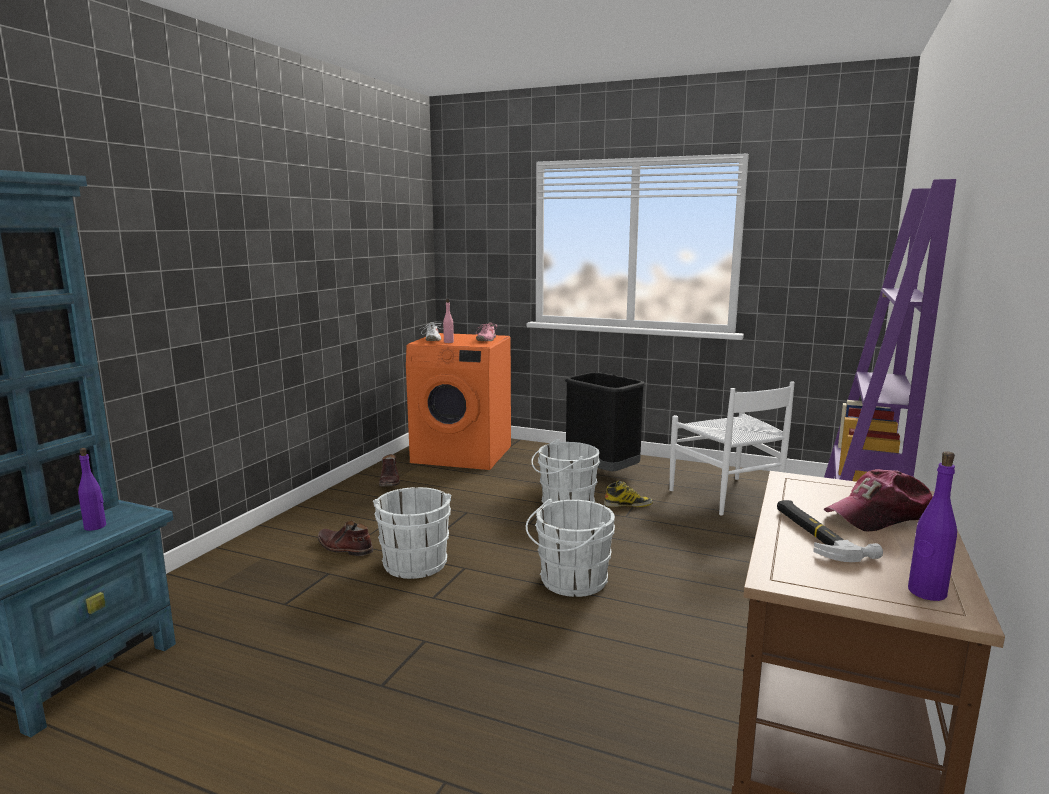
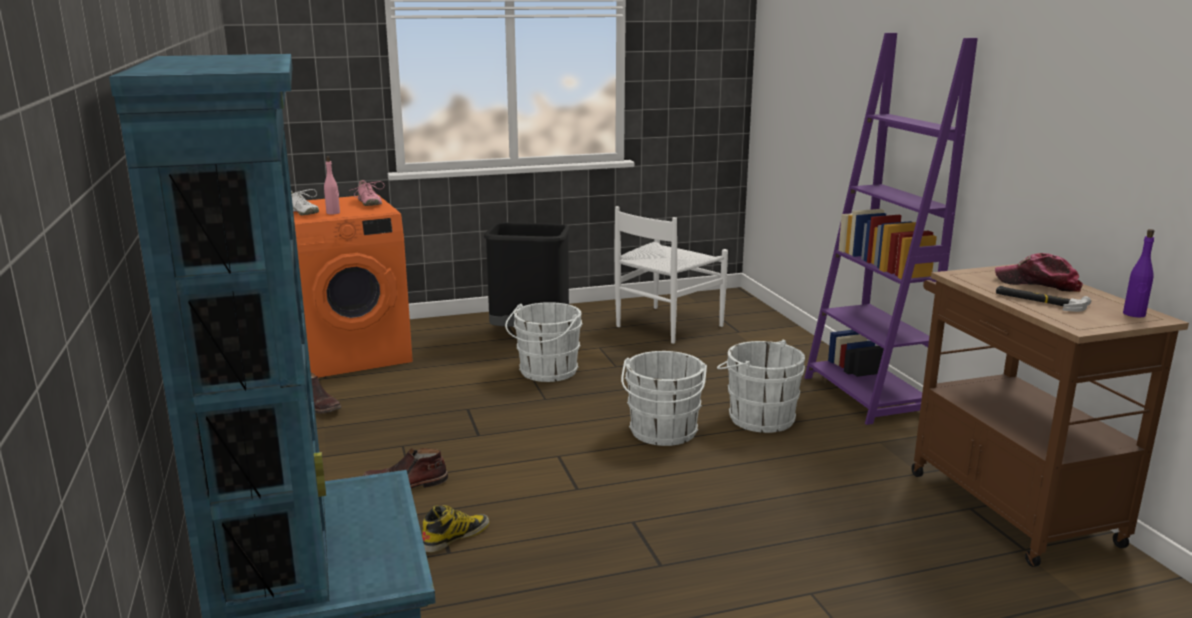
camera: 40 degrees left, 5 degrees up
purple bottle [78,448,106,531] -> none
white bucket [373,487,452,579] -> white bucket moved to [717,340,805,433]
boot [604,481,653,507] -> boot moved to [422,505,489,553]
white chair [669,381,794,516] -> white chair turned 105 degrees clockwise [615,206,728,344]
cap [824,469,933,531] -> cap turned 90 degrees clockwise [995,253,1083,292]

